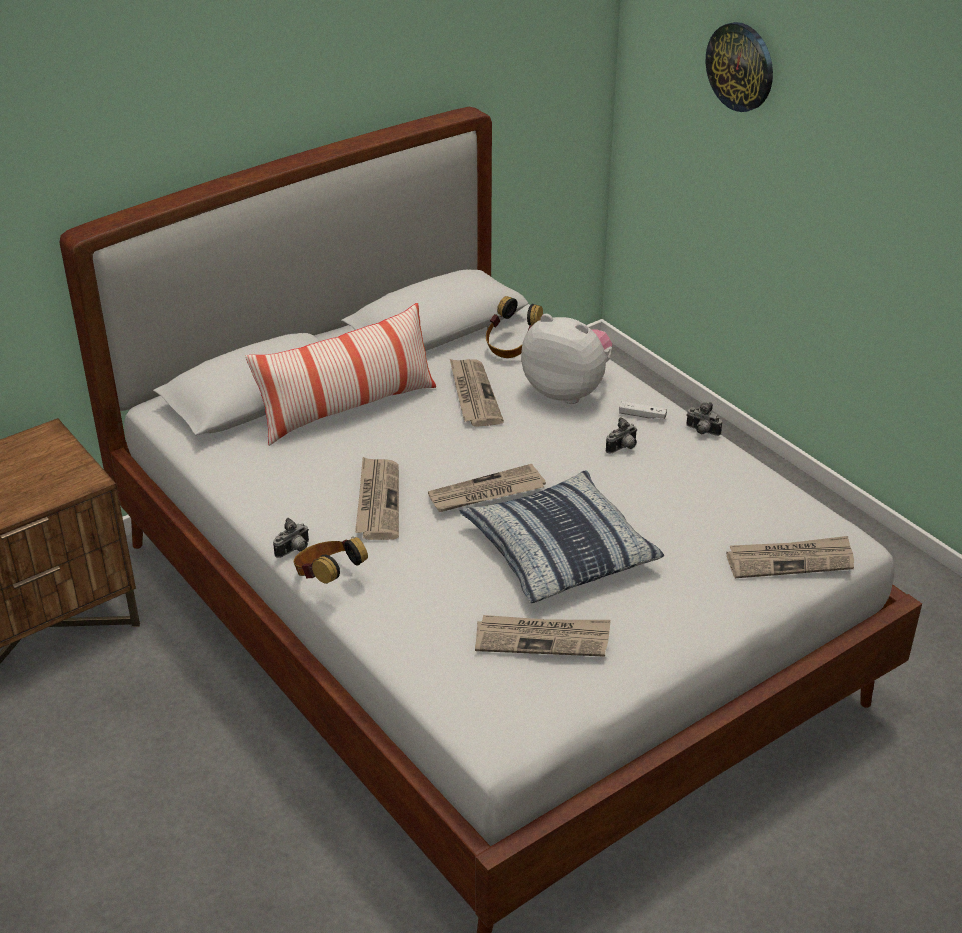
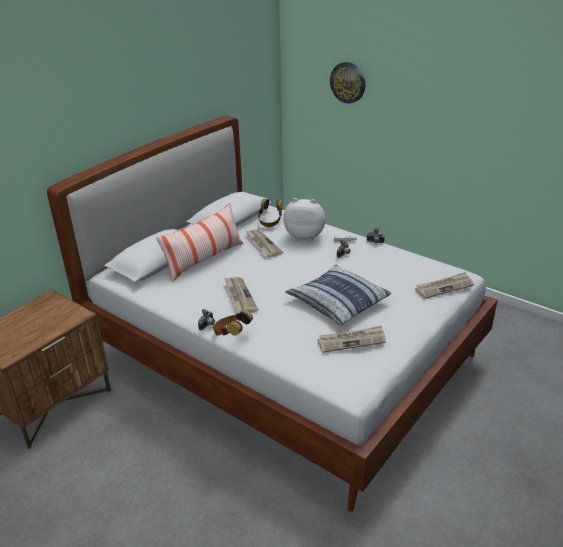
camera: 15 degrees left, 5 degrees down
newspaper [428,464,546,512] -> none

